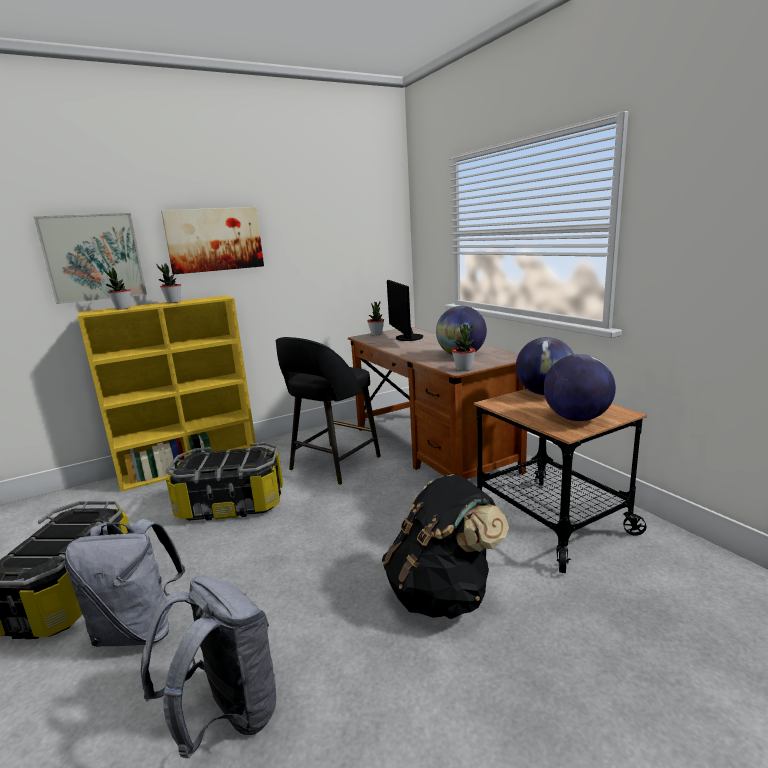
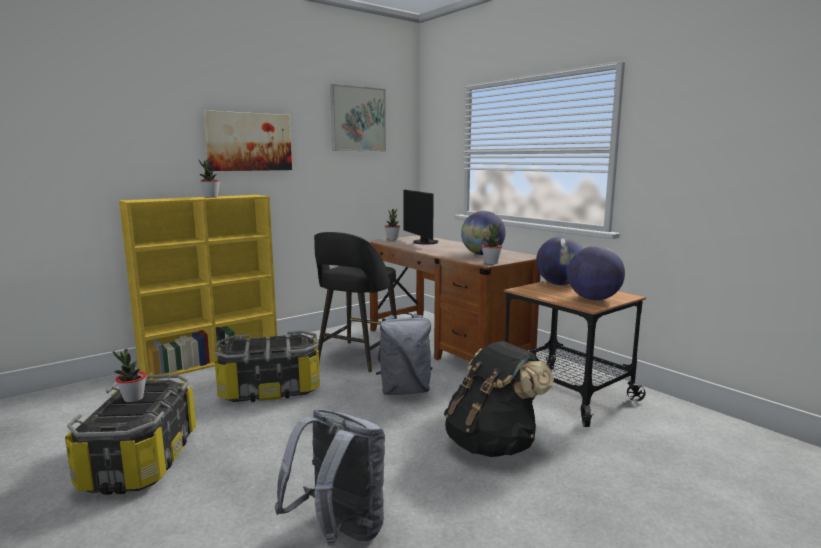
camera: 10 degrees left, 5 degrees down
picture [34,213,147,304] -> picture moved to [330,84,386,151]
grey backpack [64,519,186,647] -> grey backpack moved to [376,313,433,395]
potted plant [103,268,131,310] -> potted plant moved to [113,349,146,403]

